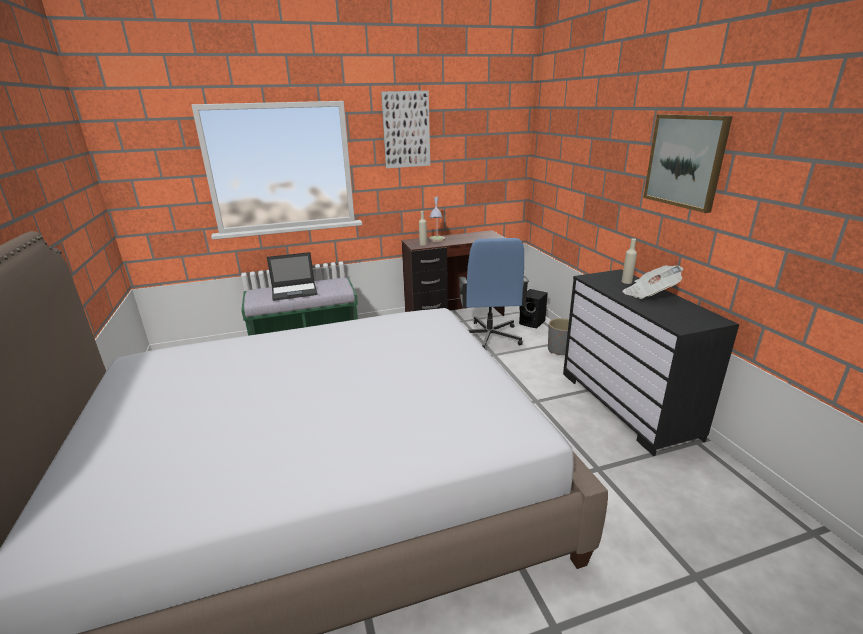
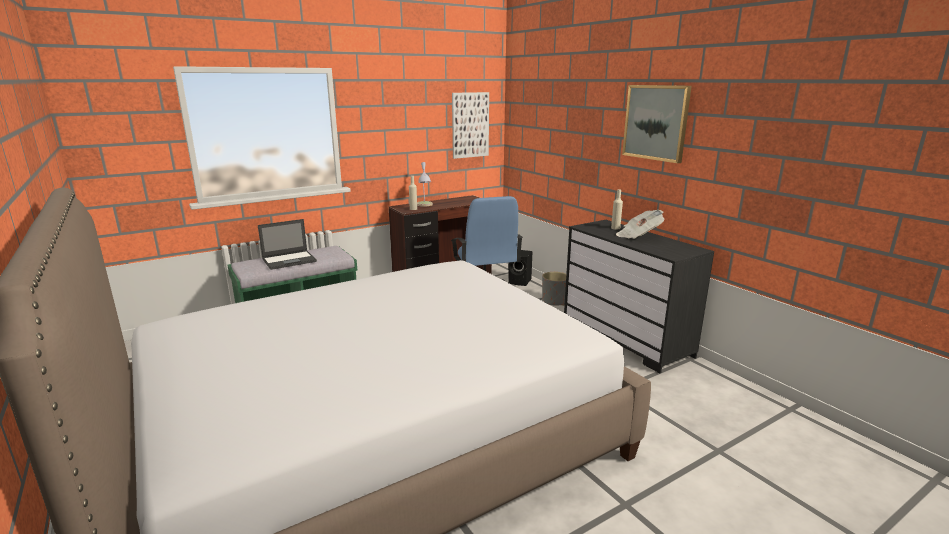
camera: 15 degrees left, 5 degrees down
picture [381,91,430,168] -> picture moved to [452,92,489,159]

